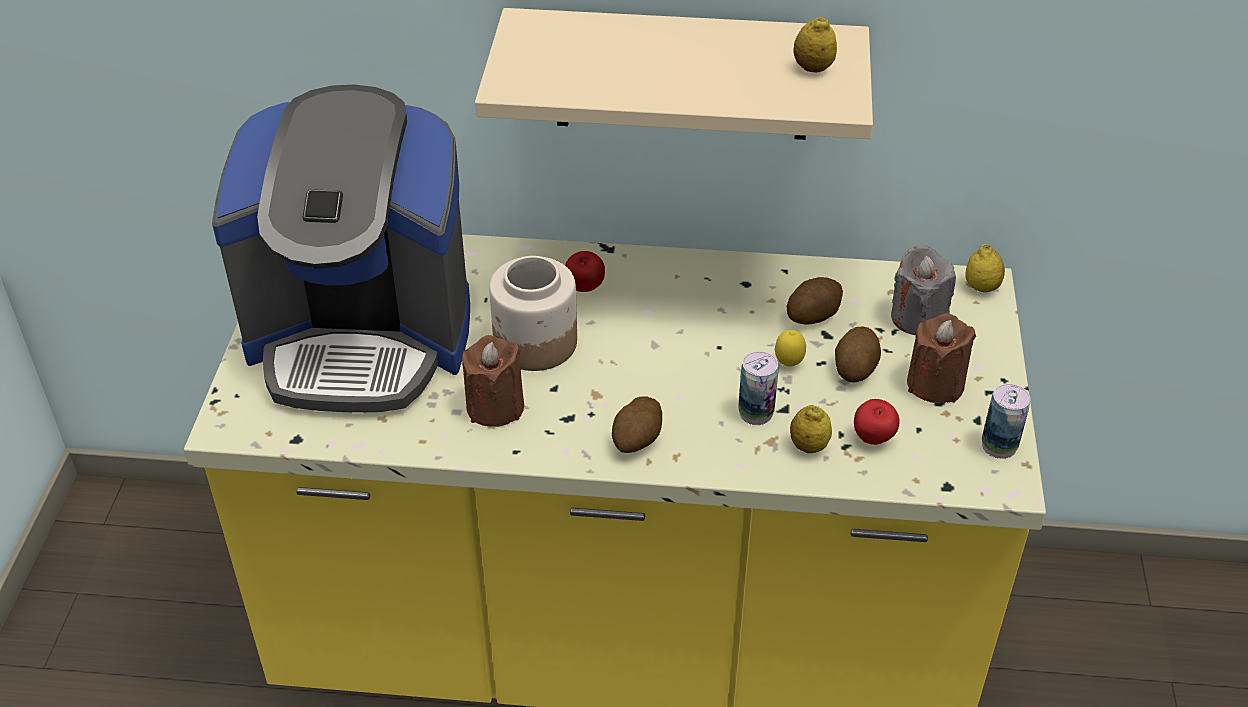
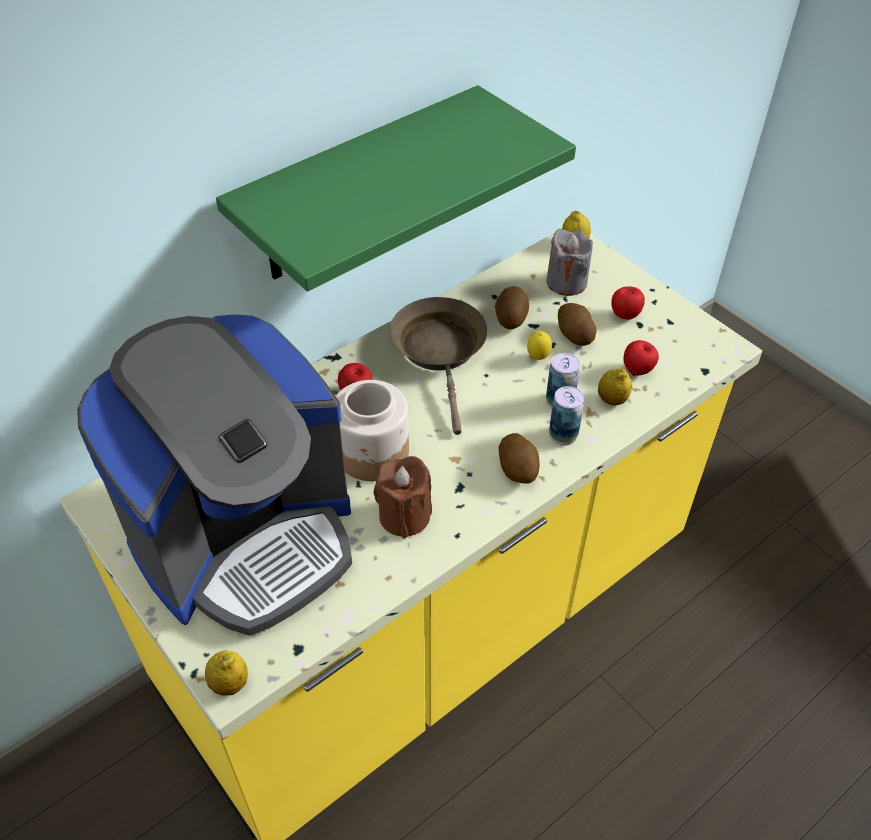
camera: 45 degrees left, 5 degrees up
beige shelf [475,8,873,140] -> green shelf [216,85,576,292]
lemon [793,17,837,72] -> lemon moved to [205,650,248,696]
brown candle [907,313,976,404] -> apple [611,286,645,320]
can [982,384,1030,459] -> can moved to [549,386,584,446]
none -> brown frying pan [390,297,488,435]

